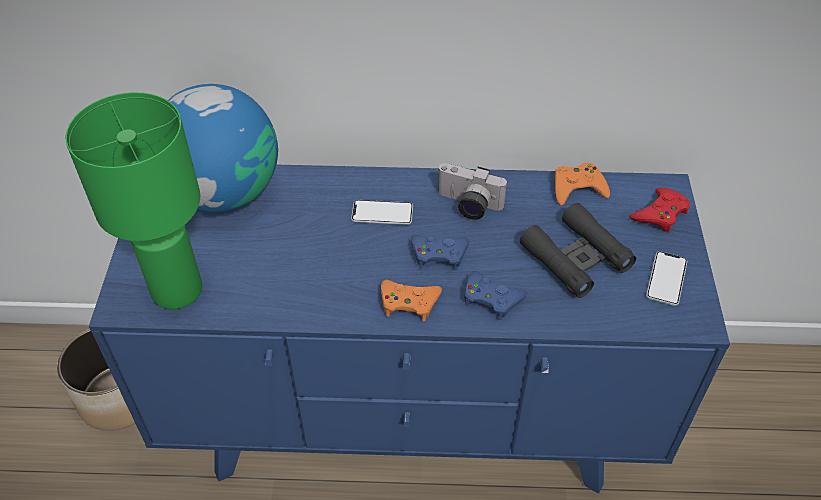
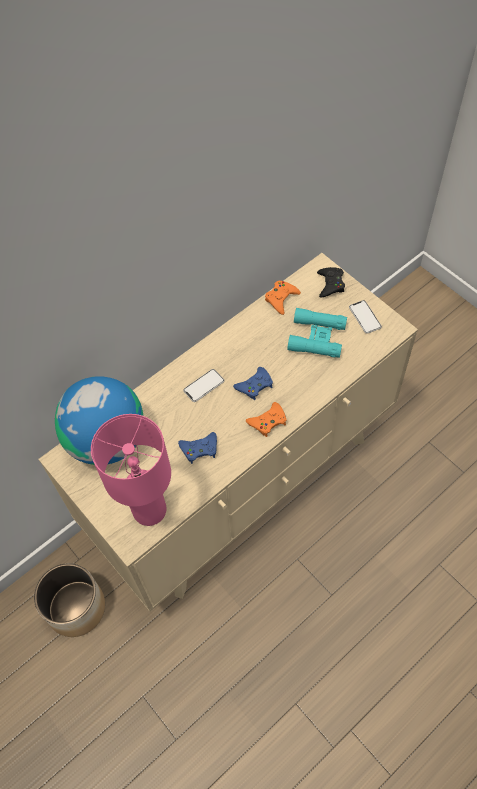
camera: 40 degrees left, 10 degrees up
green table lamp [66,92,202,309] -> pink table lamp [91,414,171,526]
blue dresser [89,165,730,494] -> beige dresser [38,253,418,612]
camera [437,163,507,220] -> none
blue game controller [464,271,528,320] -> blue game controller moved to [178,432,217,464]
black binoculars [520,203,636,298] -> turquoise binoculars [287,308,347,358]
red game controller [629,188,690,232] -> black game controller [317,267,345,297]

